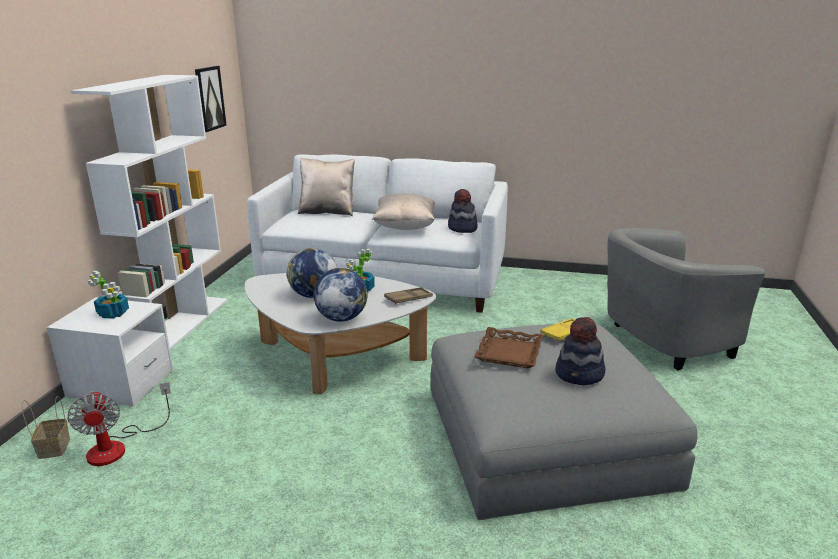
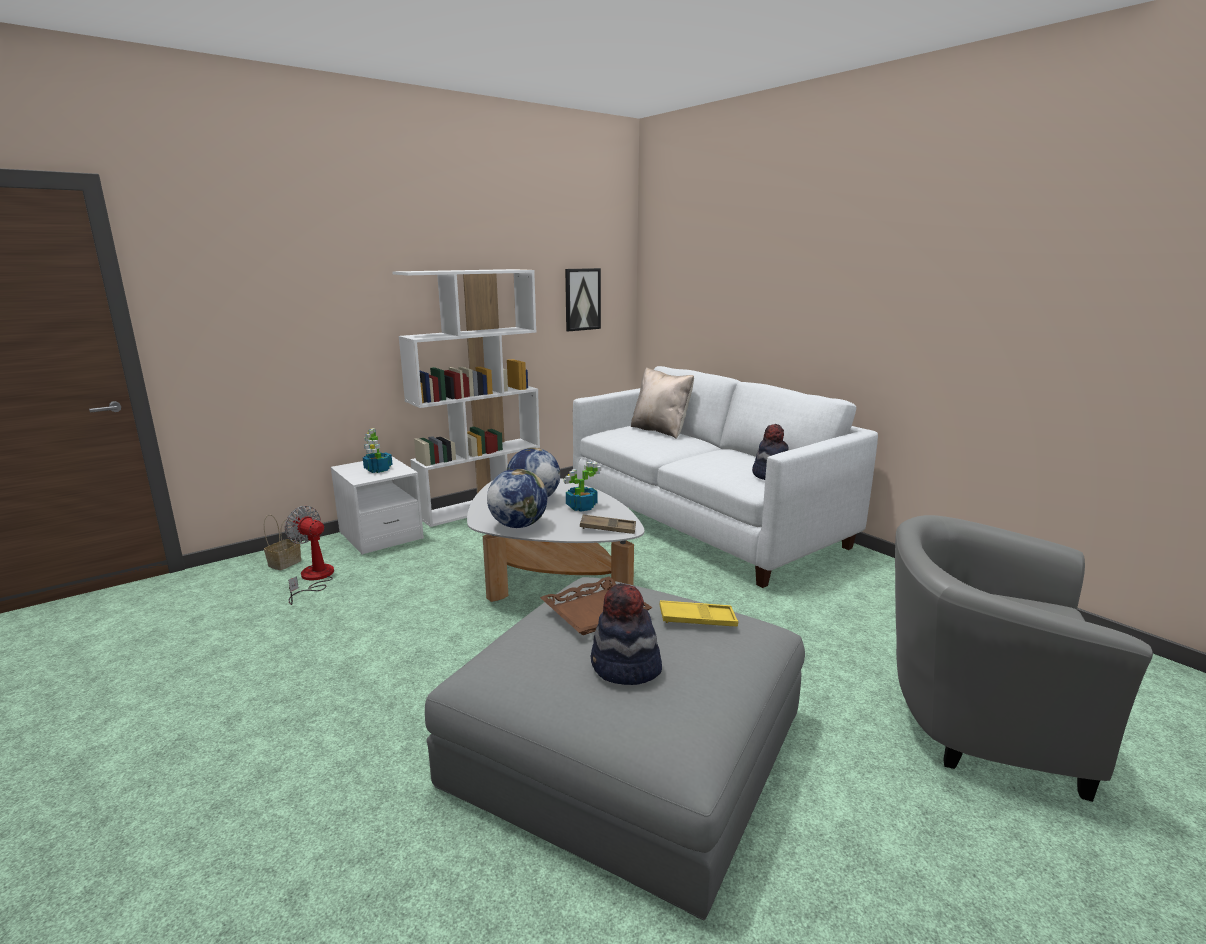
camera: 40 degrees right, 5 degrees down
fan [67,382,171,466] -> fan turned 105 degrees clockwise [285,506,334,605]
beige pillow [372,194,435,230] -> none

